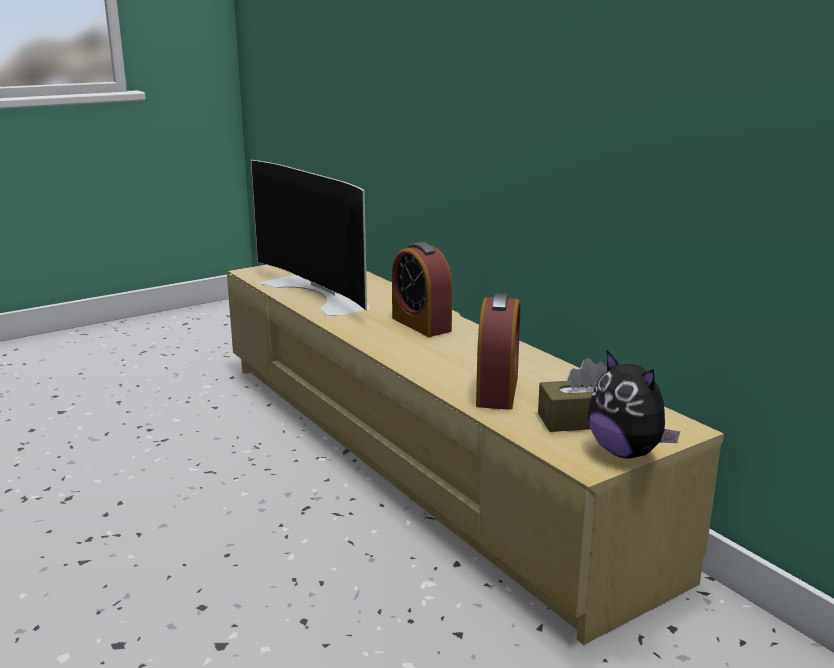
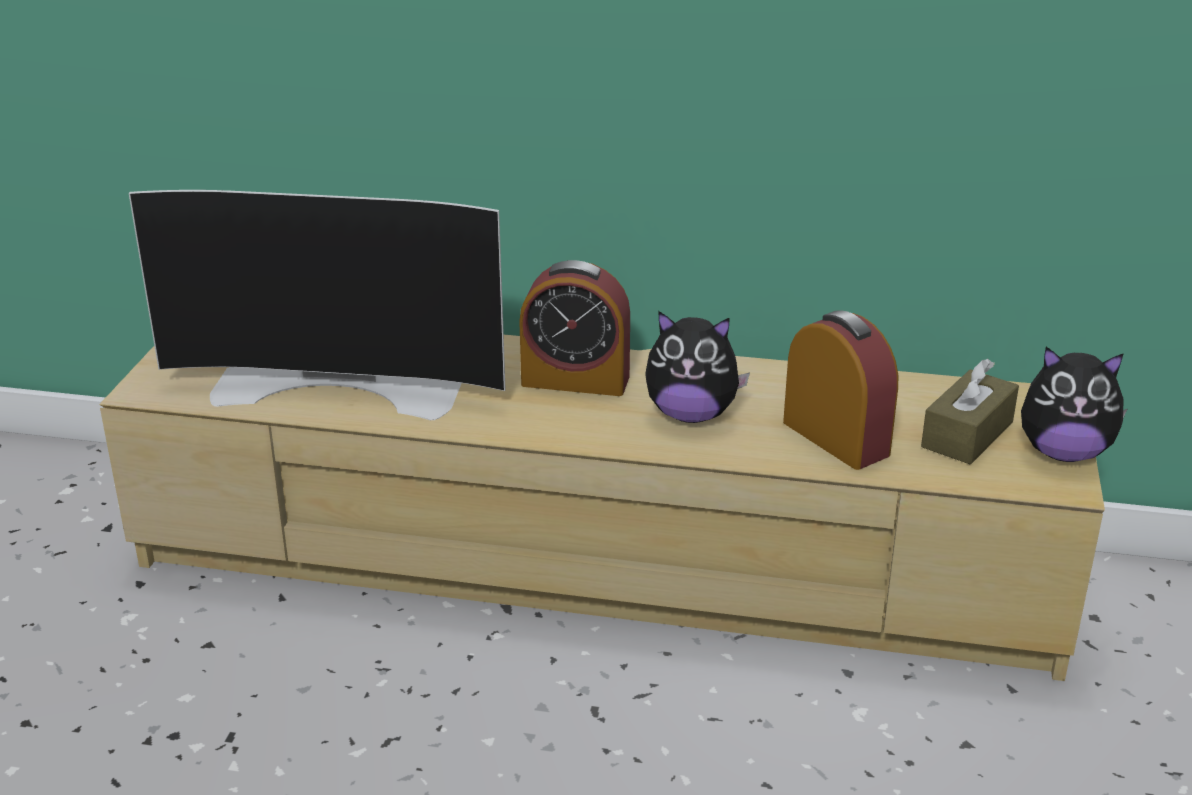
camera: 45 degrees left, 10 degrees up
none -> plush toy [645,311,750,423]

